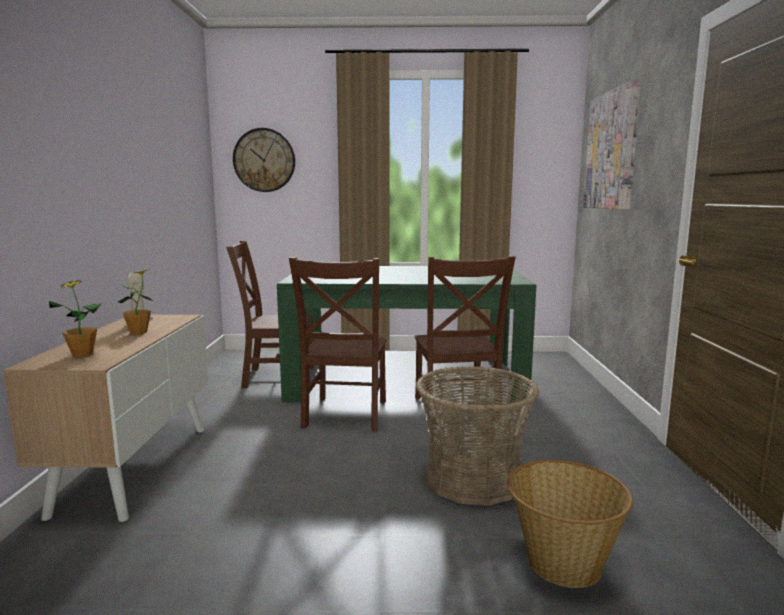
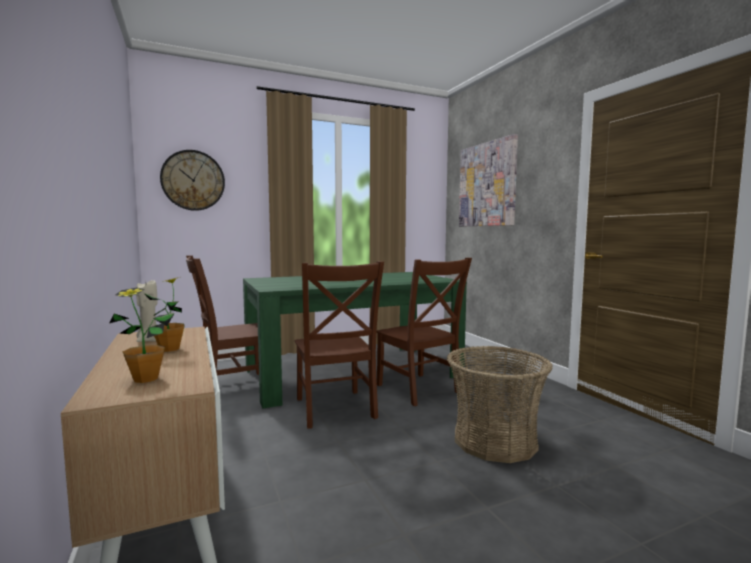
camera: 25 degrees left, 5 degrees down
basket [507,460,633,588] -> none

